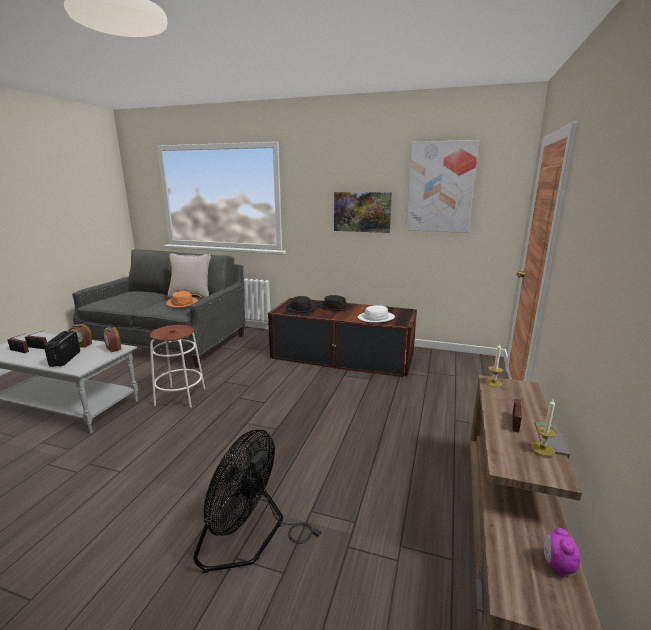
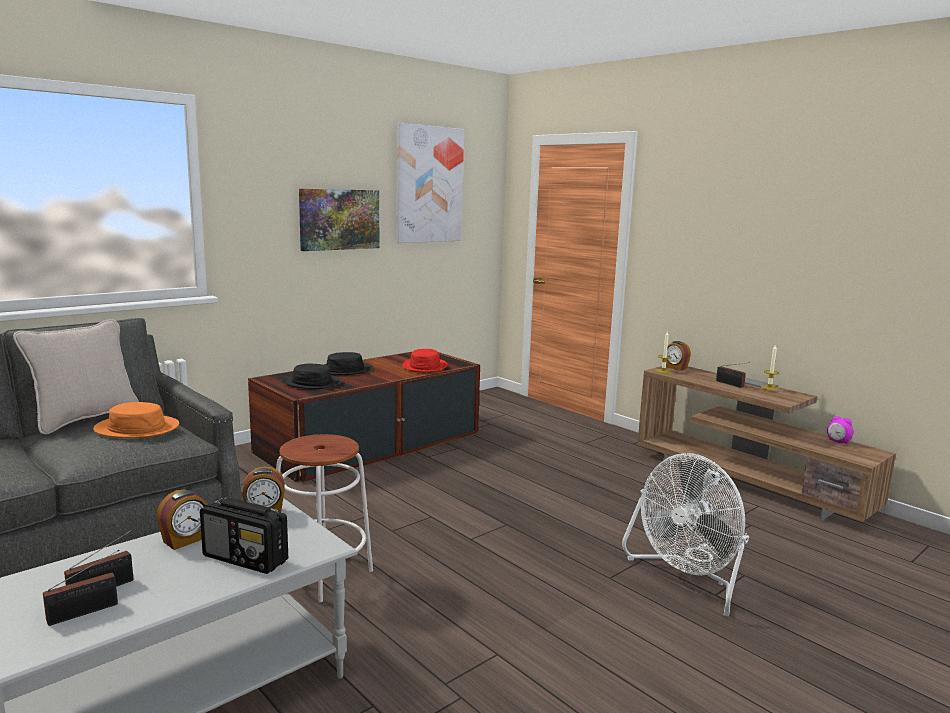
camera: 60 degrees left, 5 degrees down
black fan [193,430,322,574] -> white fan [622,453,749,617]
white hat [358,305,395,323] -> red hat [402,349,448,372]
none -> alarm clock [666,341,691,371]

